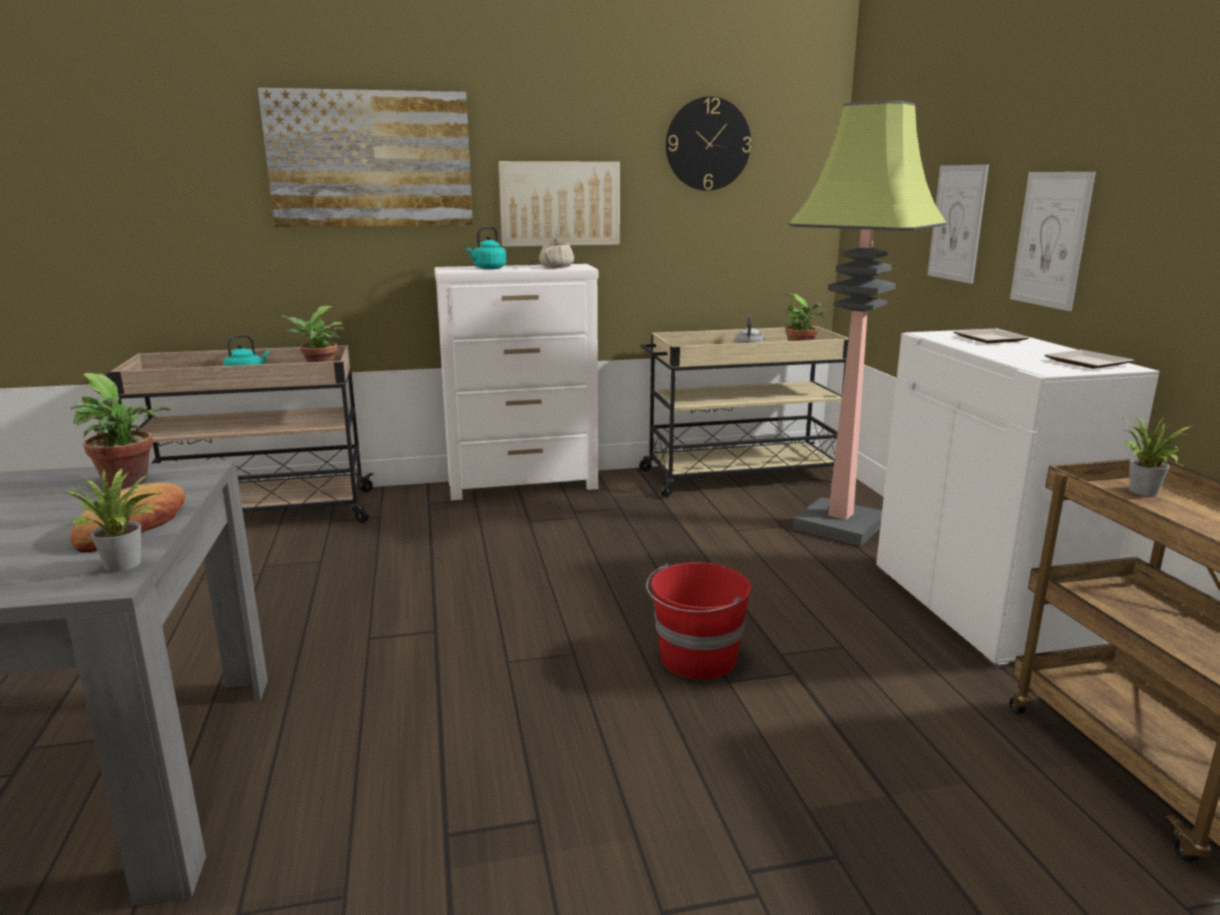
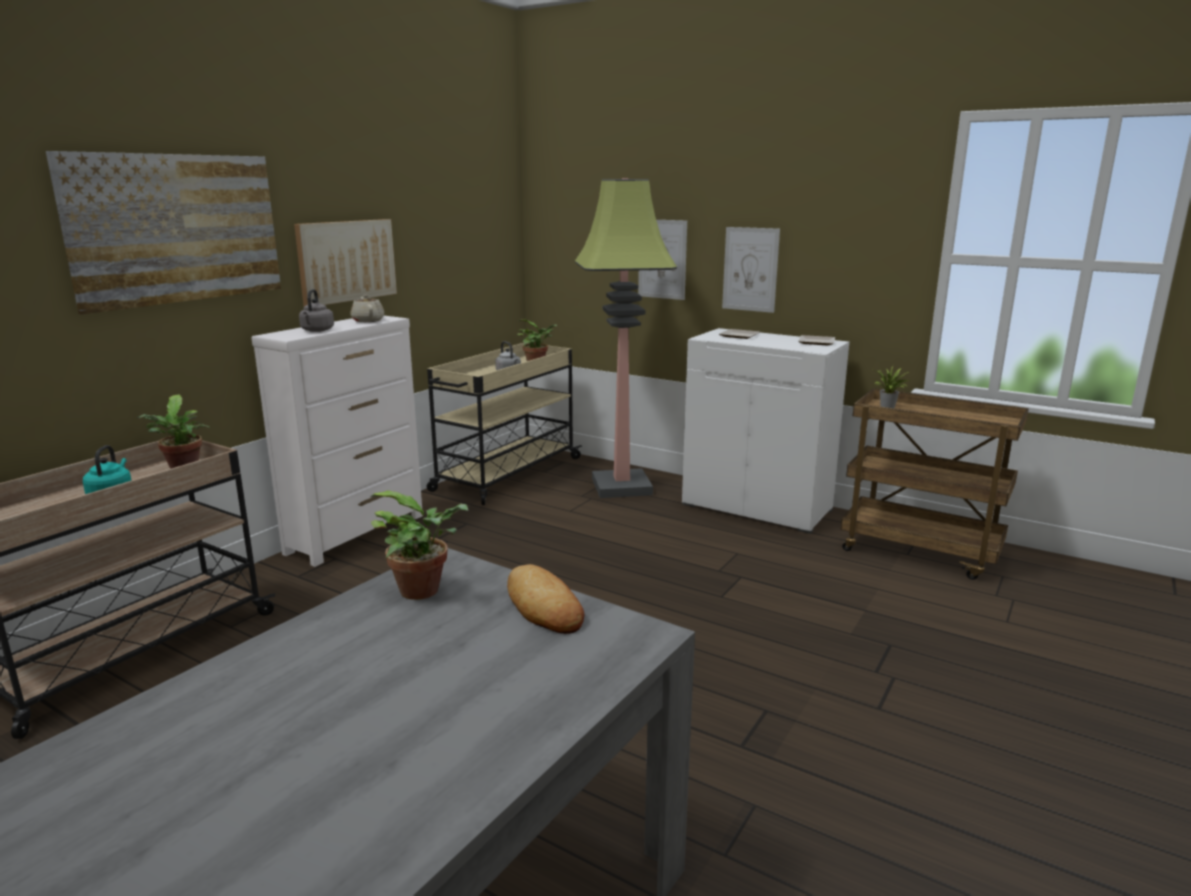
camera: 45 degrees left, 0 degrees up
potted plant [51,468,162,572] -> none
turquoise kettle [466,226,506,269] -> grey kettle [299,289,334,332]
red bucket [646,562,752,680] -> none
wall clock [666,96,751,191] -> none

